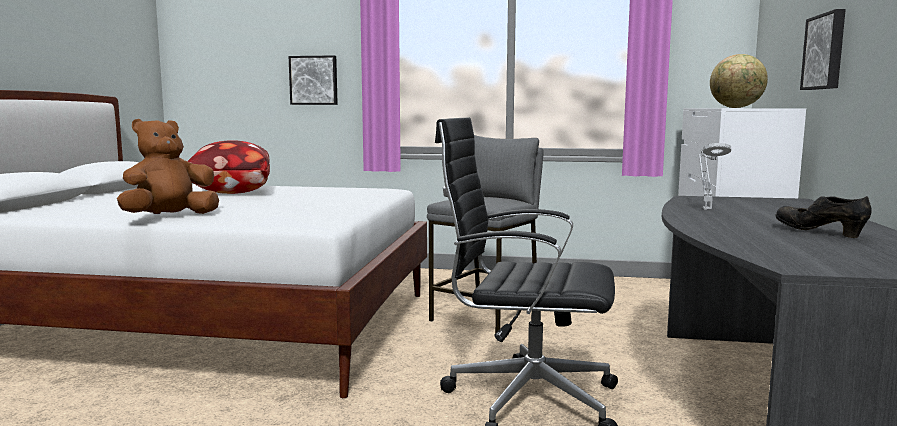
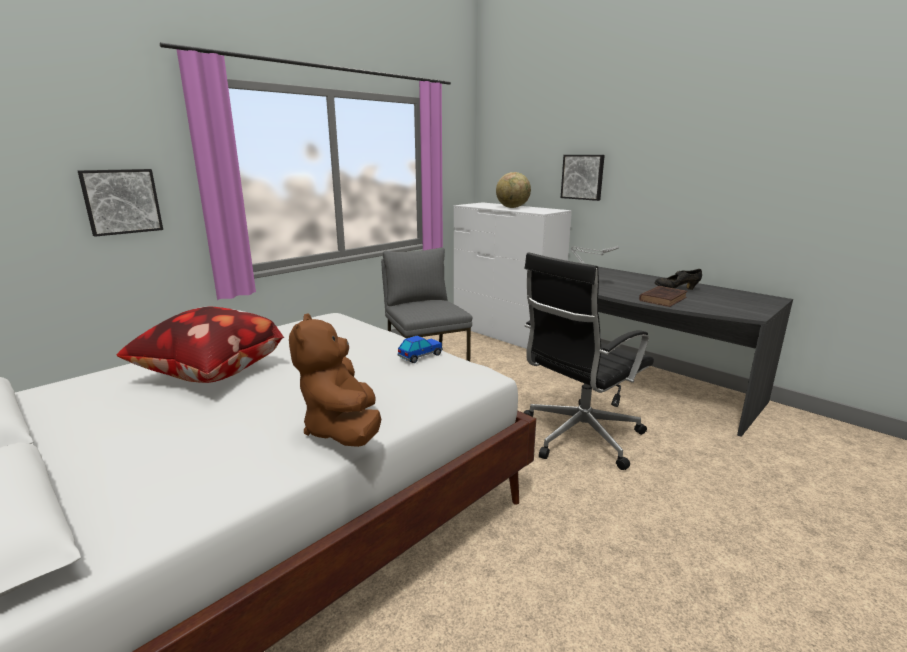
camera: 55 degrees left, 10 degrees up
none -> toy car [397,335,443,363]
none -> brown book [639,286,688,307]

